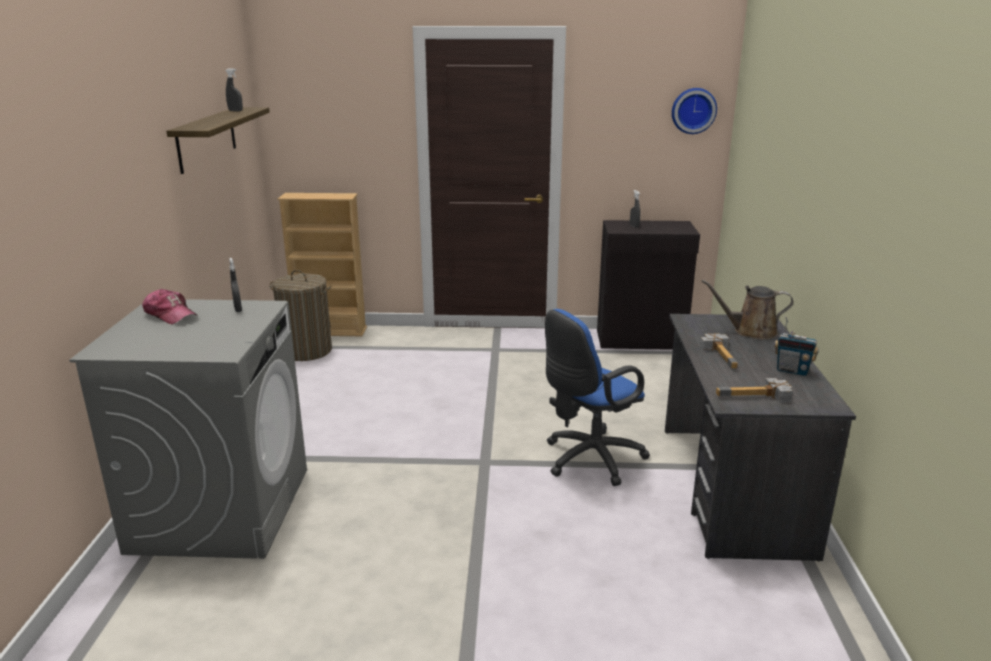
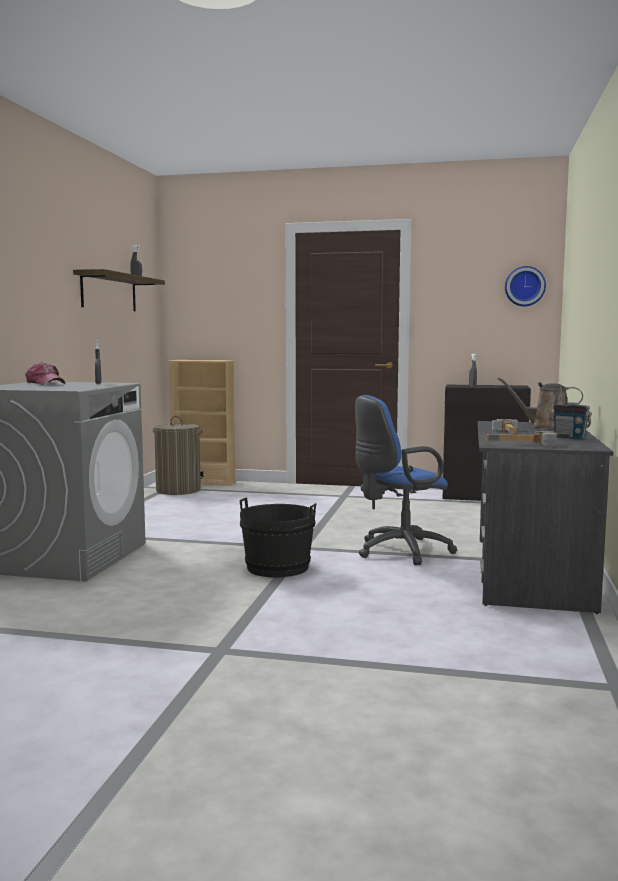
camera: 10 degrees right, 15 degrees down
none -> black bucket [240,498,317,577]

